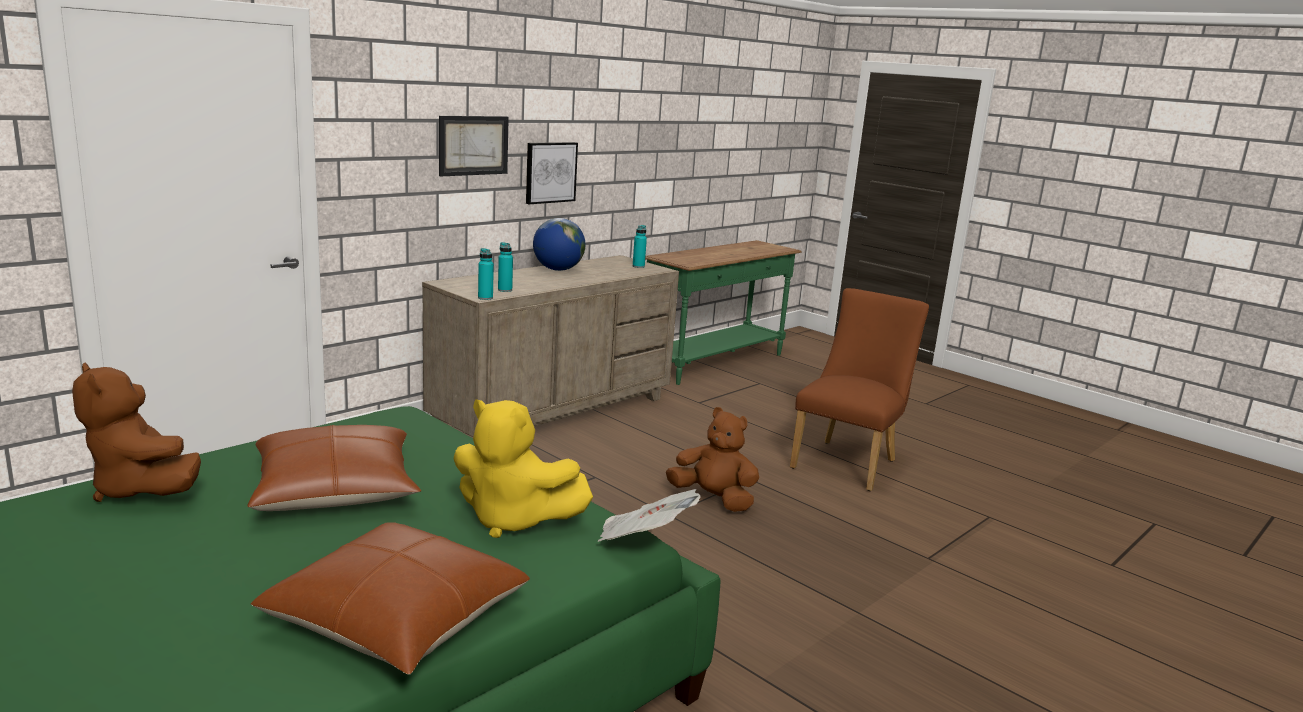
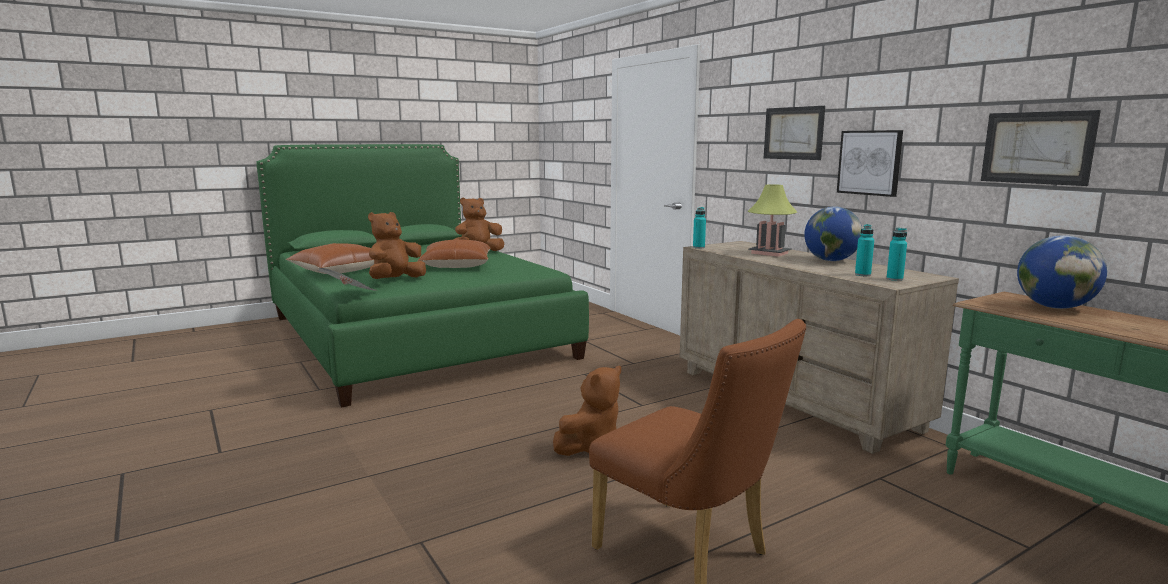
camera: 105 degrees right, 5 degrees down
yellow plush toy [454,399,593,538] -> brown plush toy [368,212,426,279]
turquoise bottle [498,242,513,292] -> turquoise bottle moved to [855,224,874,276]
none -> table lamp [748,184,797,257]
none -> picture [981,110,1101,186]
none -> globe [1017,235,1107,309]

